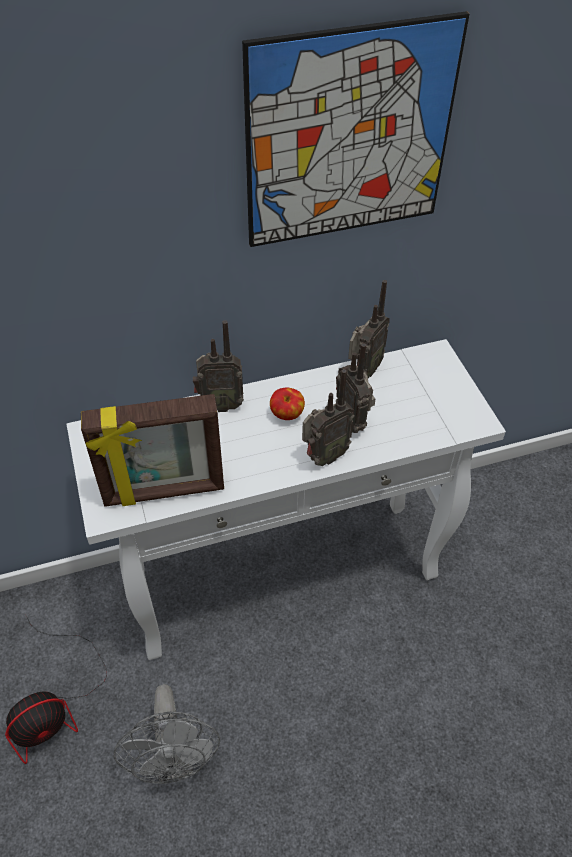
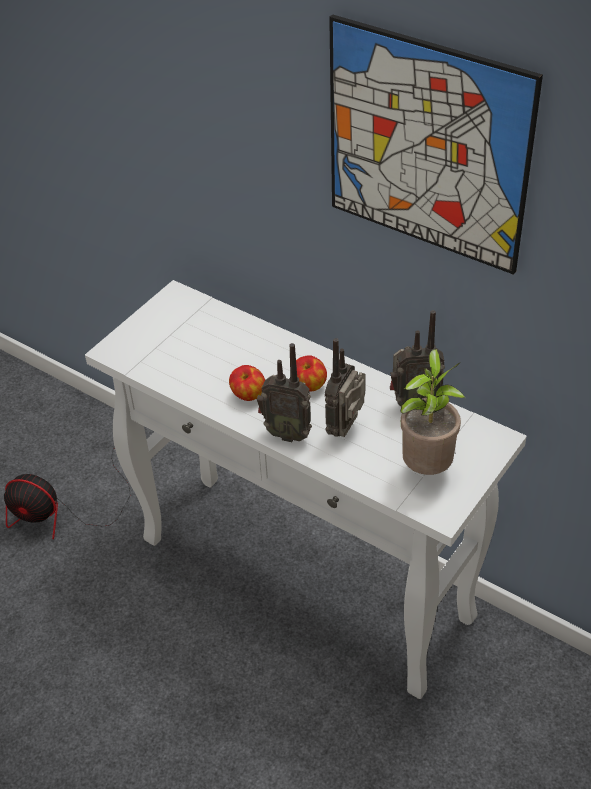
camera: 55 degrees right, 5 degrees down
picture frame [81,394,224,507] -> none
grey fan [113,684,220,784] -> none
radio [193,320,244,412] -> none
none -> apple [229,365,265,401]
none -> potted plant [400,349,465,475]

